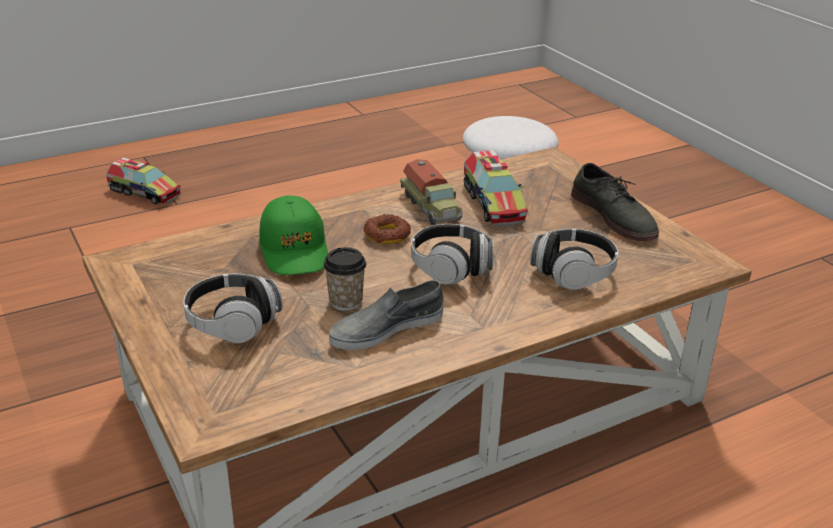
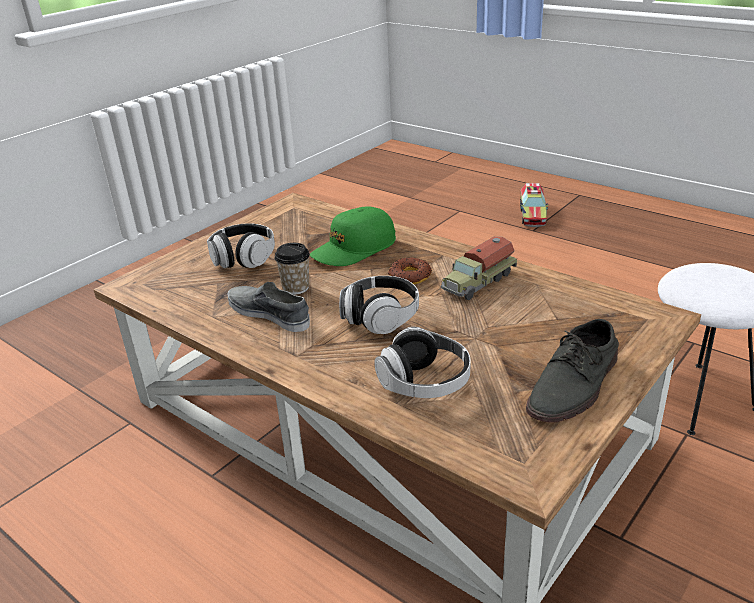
camera: 70 degrees right, 0 degrees up
toy truck [464,150,528,226] -> none

